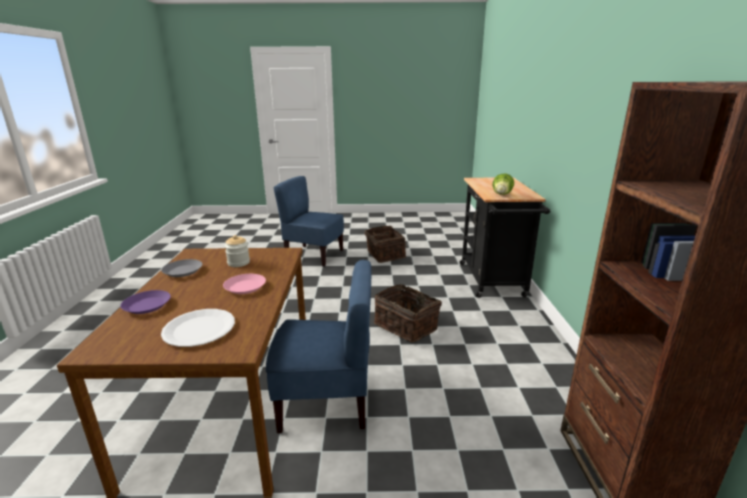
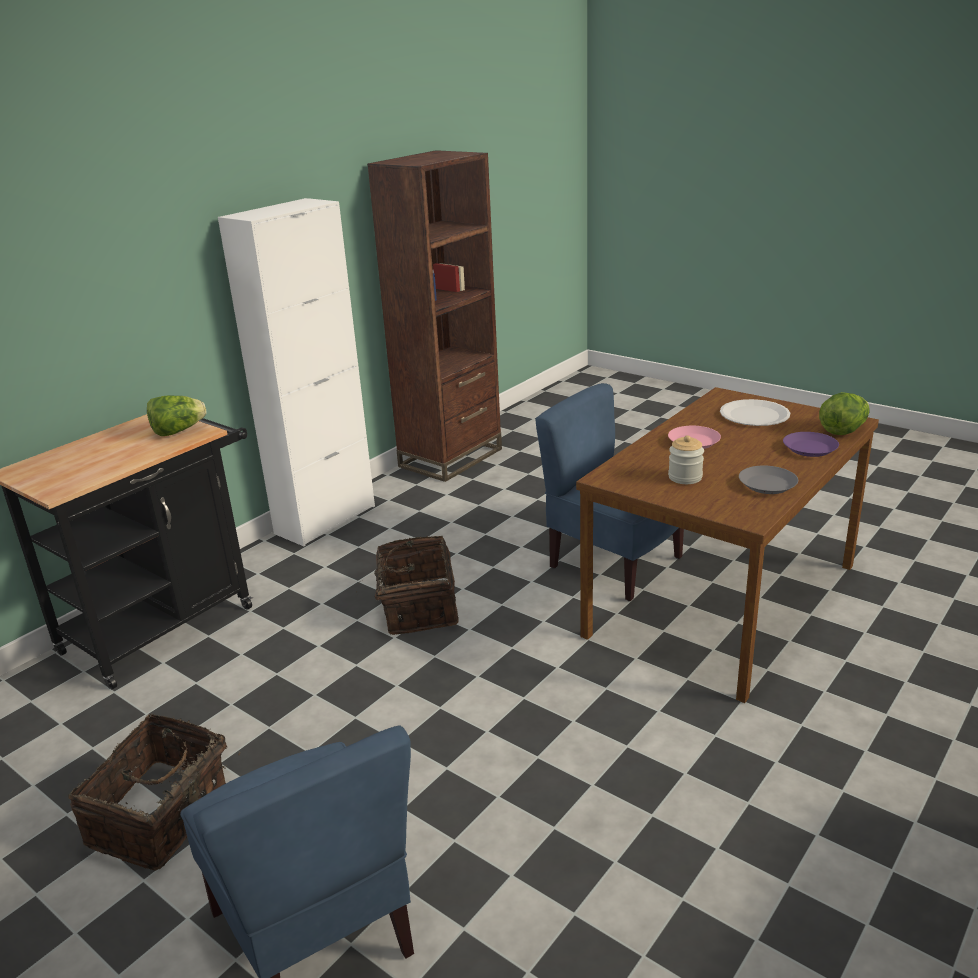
camera: 140 degrees left, 5 degrees up
none -> white cabinet [218,198,375,546]
none -> lettuce [819,392,870,435]

